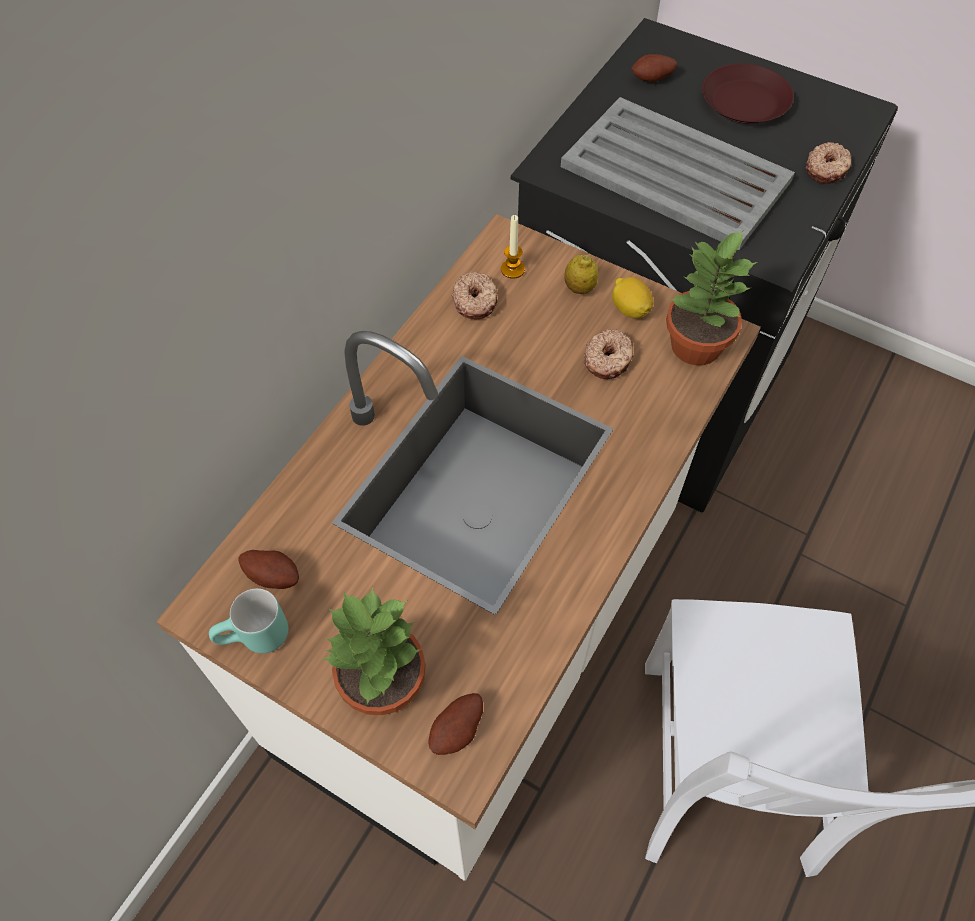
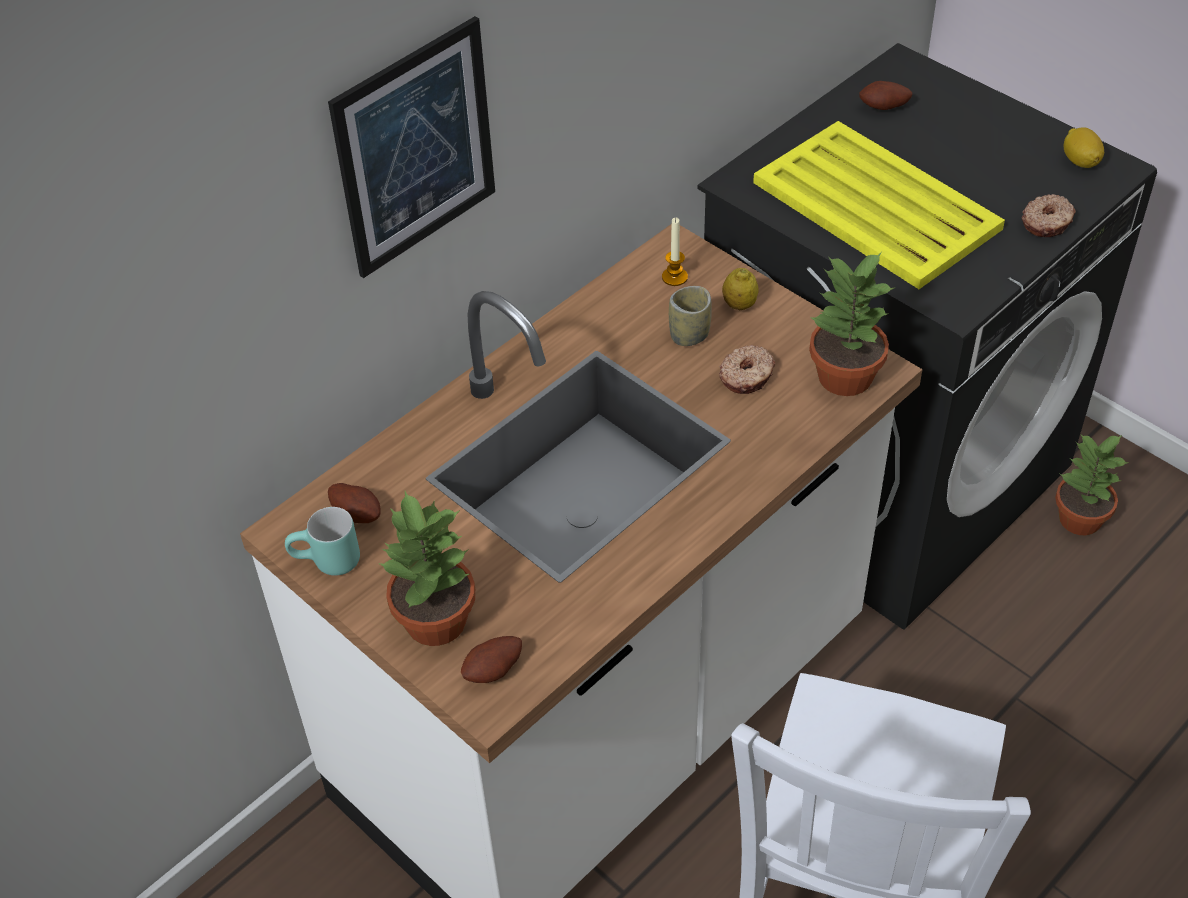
camera: 15 degrees right, 10 degrees down
donut [452,271,497,319] -> none
grey tray [561,97,795,250] -> yellow tray [753,121,1005,289]
lemon [612,277,653,318] -> lemon moved to [1064,127,1104,168]
brown plate [702,63,794,124] -> none
none -> picture [328,16,495,278]
none -> cup [669,286,712,346]
none -> potted plant [1055,434,1129,535]

